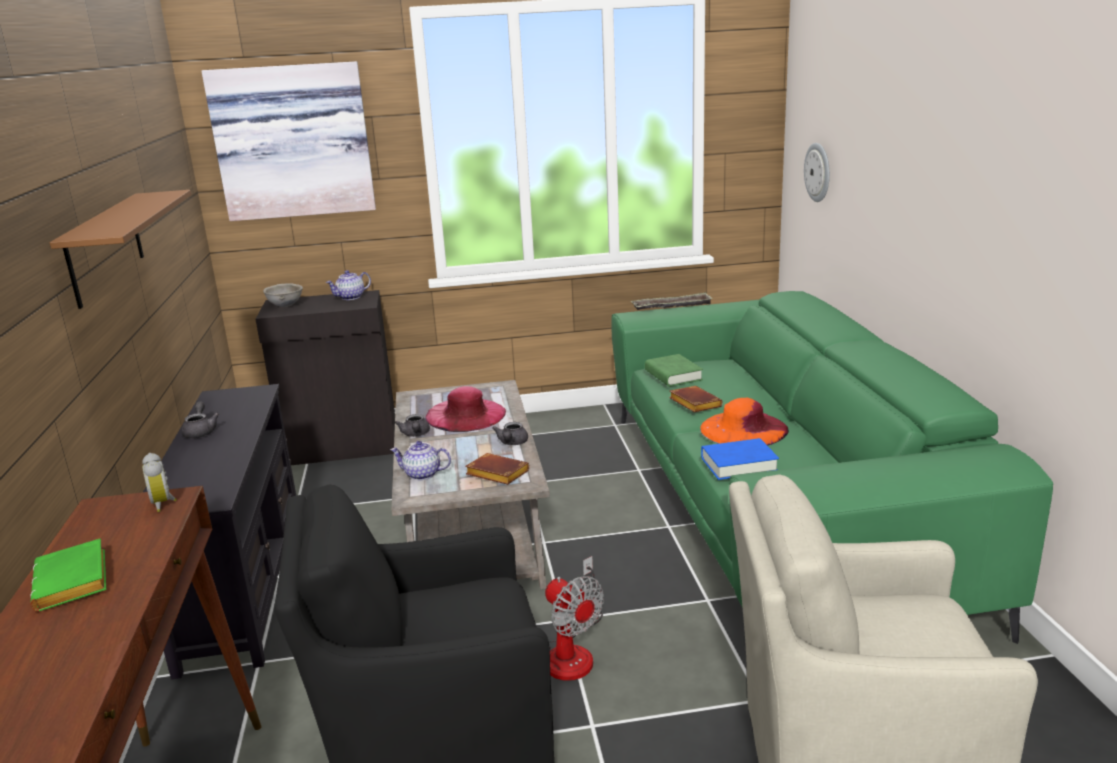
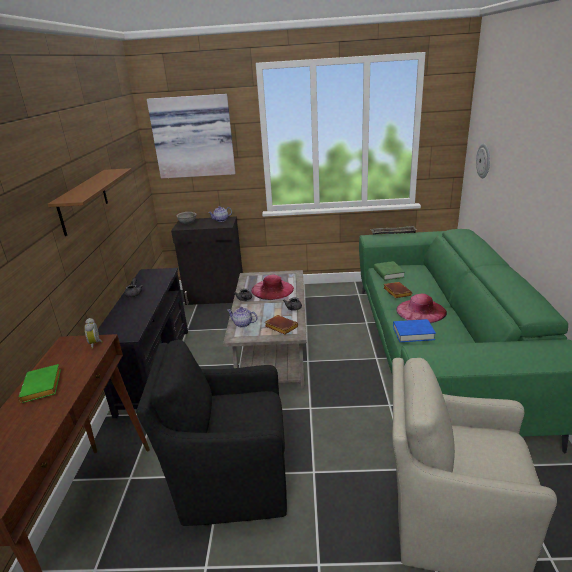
camera: 10 degrees right, 5 degrees up
fan [545,556,604,681] -> none
orange hat [700,398,789,446] -> pink hat [396,294,447,323]

